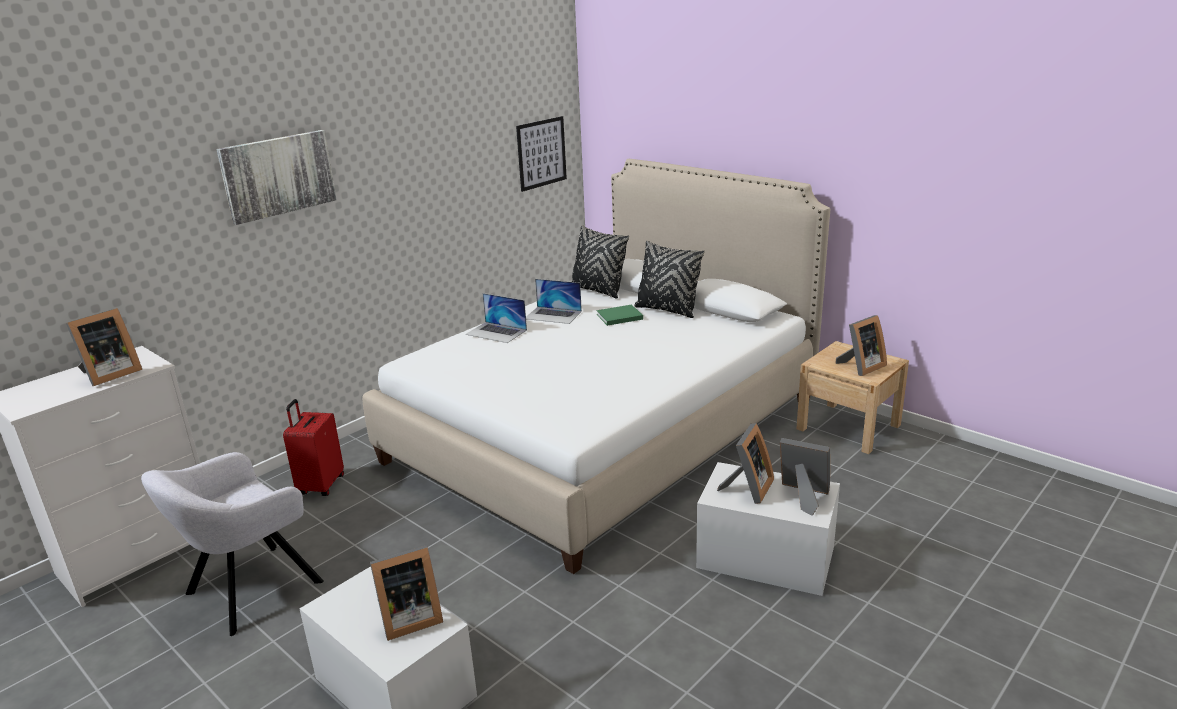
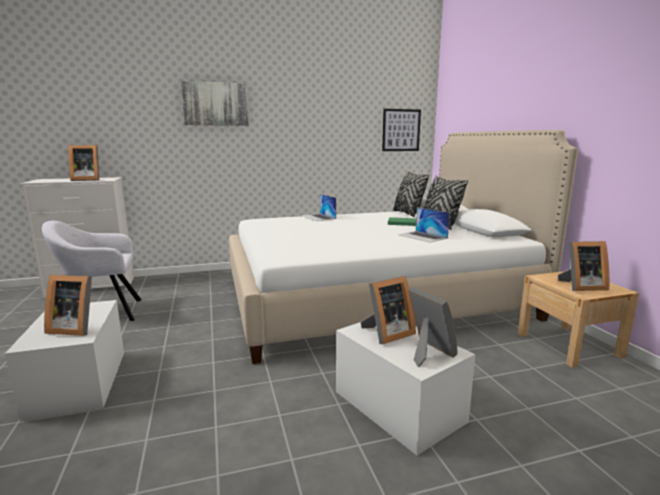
camera: 30 degrees right, 10 degrees down
red suitcase [283,399,344,496] -> none
laptop [526,279,582,324] -> laptop moved to [399,207,450,243]

